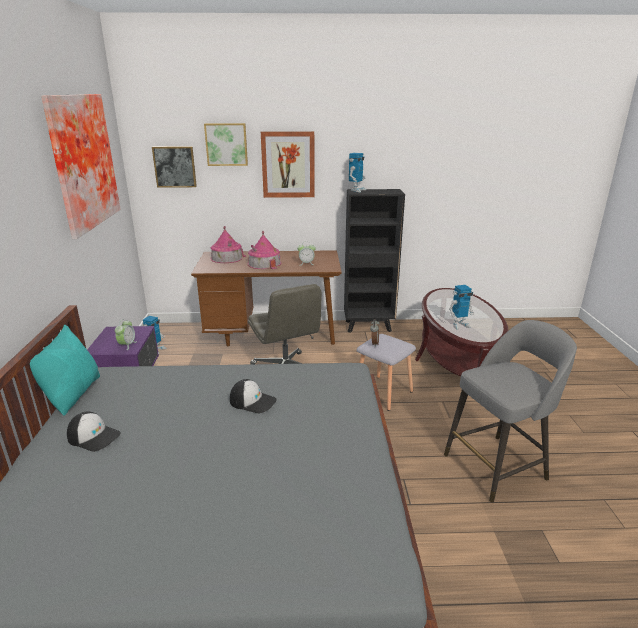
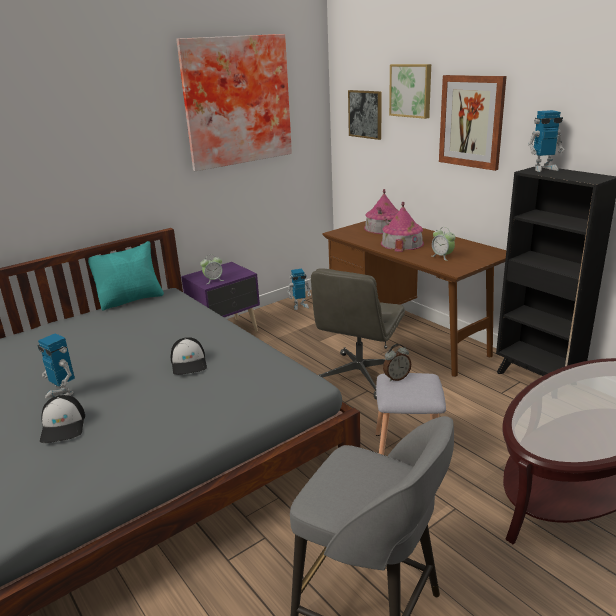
camera: 55 degrees right, 0 degrees up
cap [67,411,121,452] -> cap moved to [40,395,85,443]
toy robot [449,285,474,330] -> toy robot moved to [37,333,75,398]

